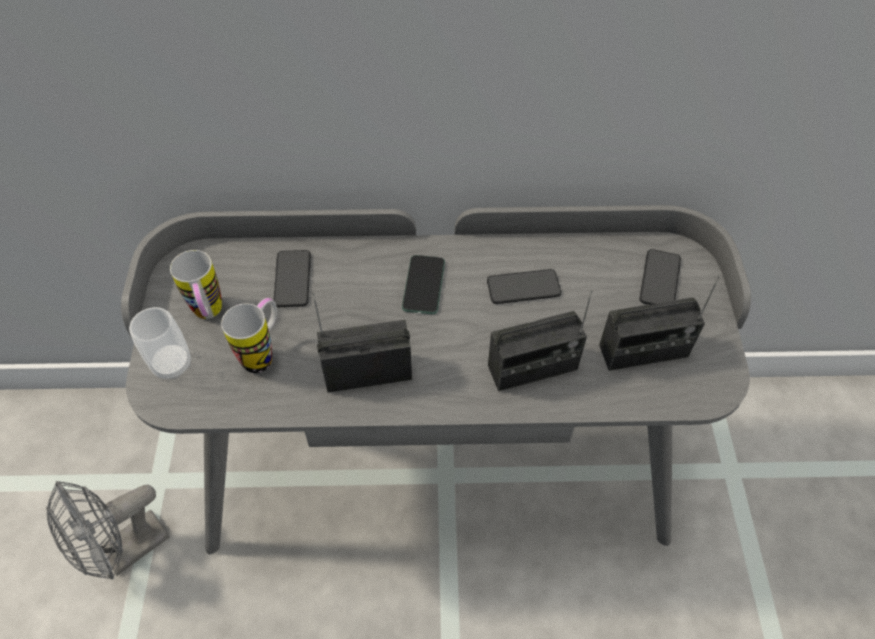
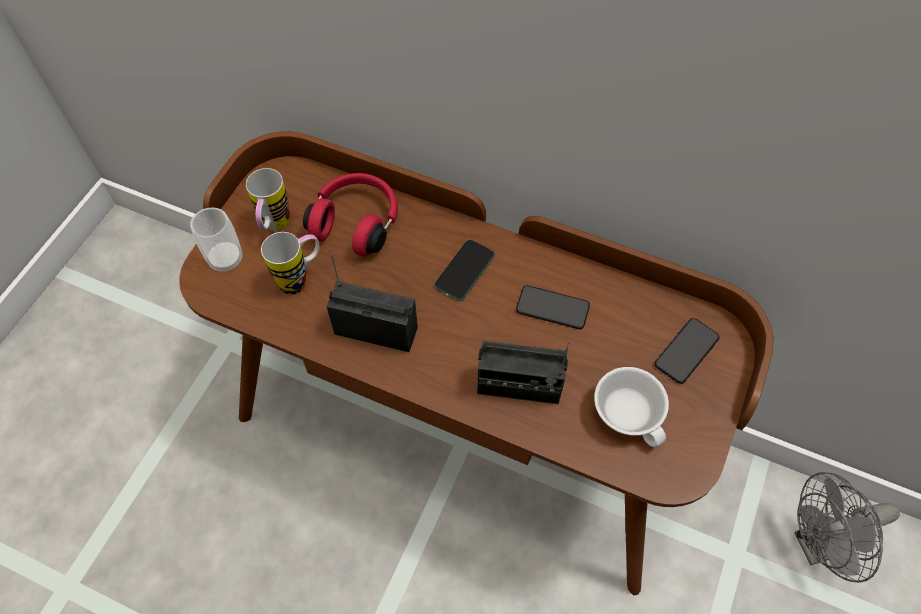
camera: 25 degrees right, 5 degrees up
grey fan [46,481,170,579] -> grey fan moved to [794,472,900,583]
grey desk [121,205,751,555] -> brown desk [179,131,774,595]
phone [274,250,311,307] -> red headphones [303,173,398,256]
radio [599,276,720,371] -> white cup [594,367,669,447]

